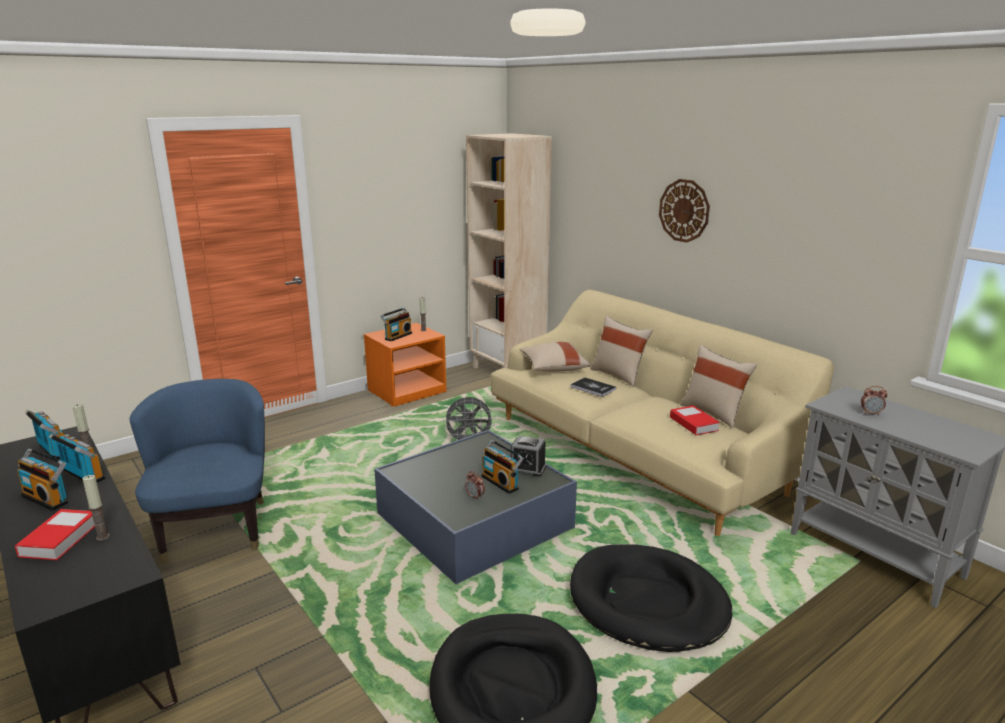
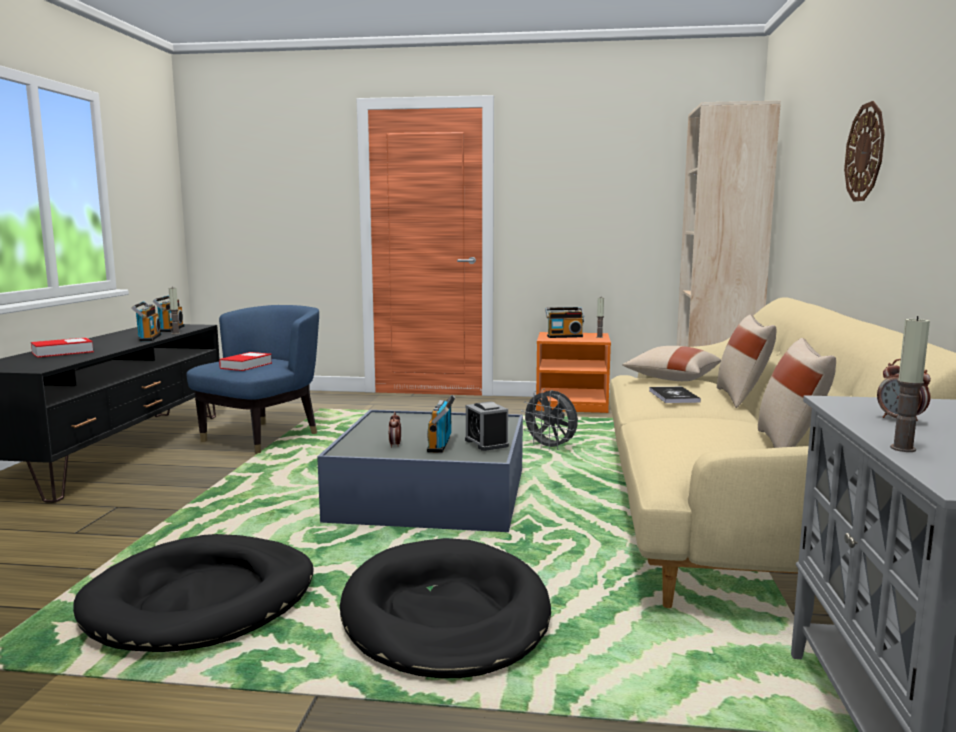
camera: 45 degrees right, 10 degrees down
radio [17,448,68,511] -> none
candle [82,475,110,541] -> candle moved to [890,316,930,452]
book [670,405,720,435] -> book moved to [219,352,272,371]

